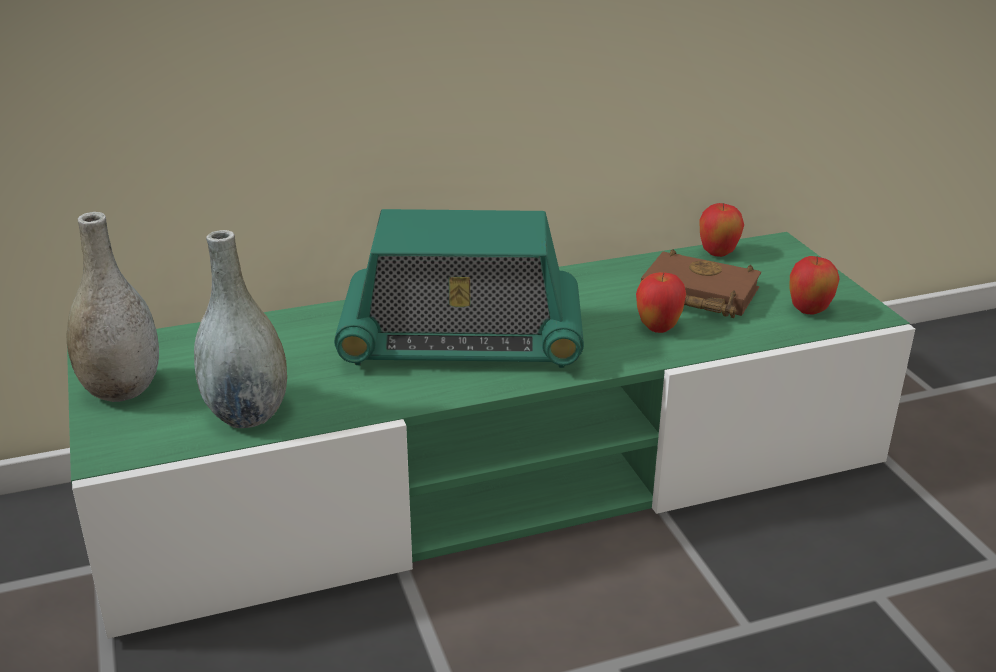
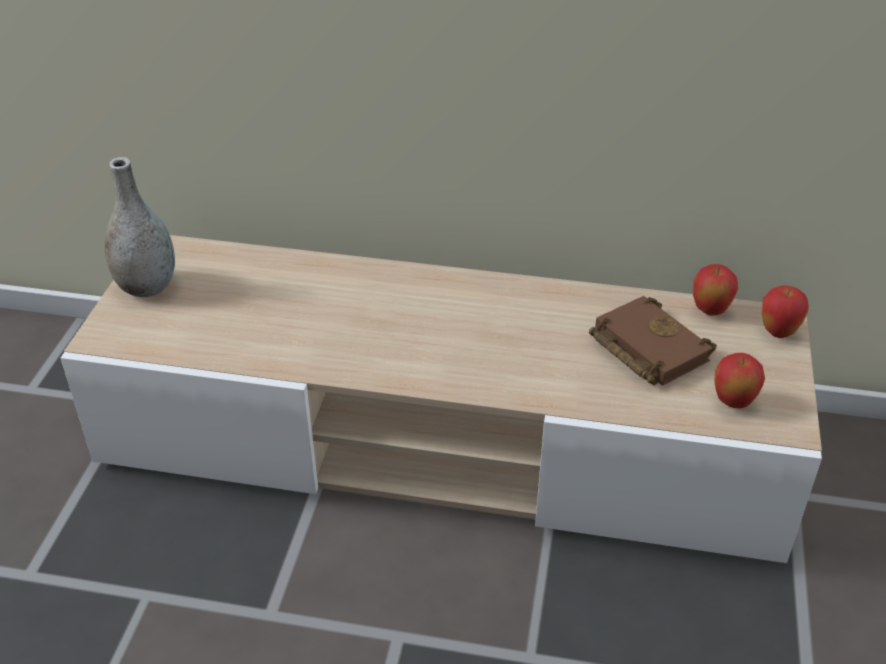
camera: 30 degrees right, 10 degrees up
green tv stand [67,232,915,639] -> beige tv stand [61,235,822,563]
grey vase [194,230,287,428] -> none
radio [334,209,584,368] -> none
apple [636,272,686,333] -> apple moved to [762,285,809,338]

